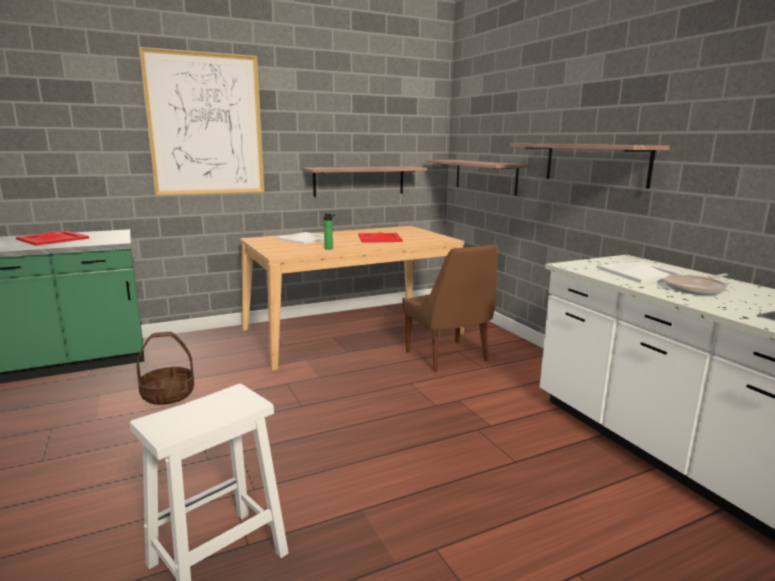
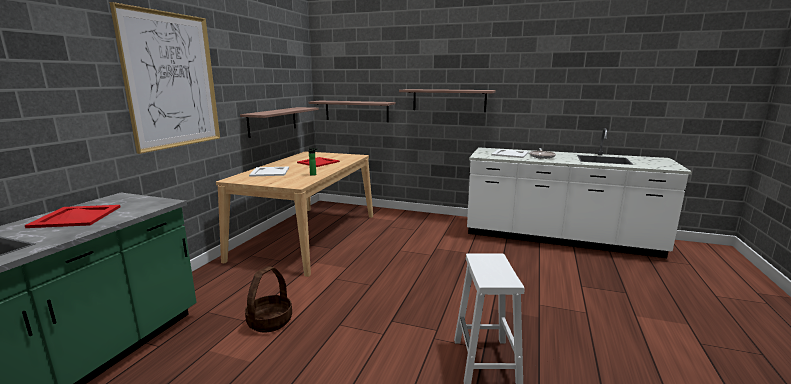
camera: 45 degrees left, 0 degrees up
brown chair [402,244,497,372] -> none

